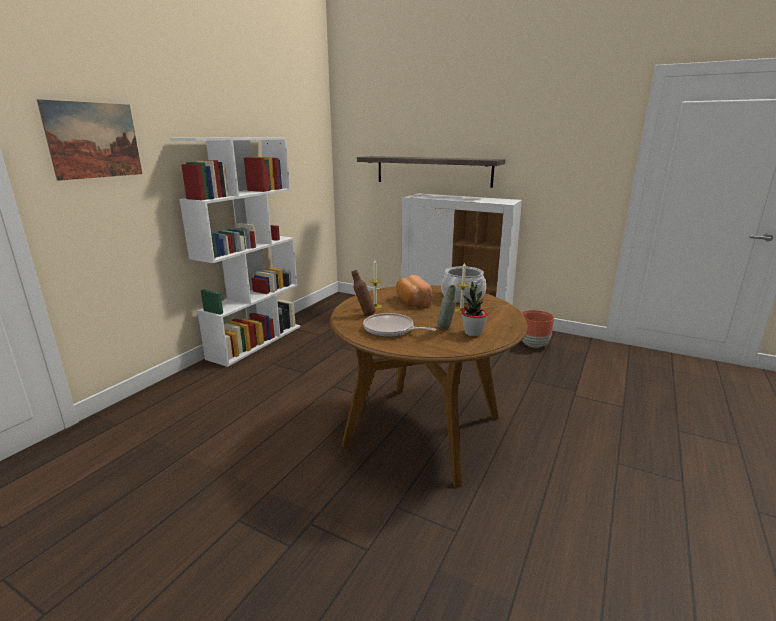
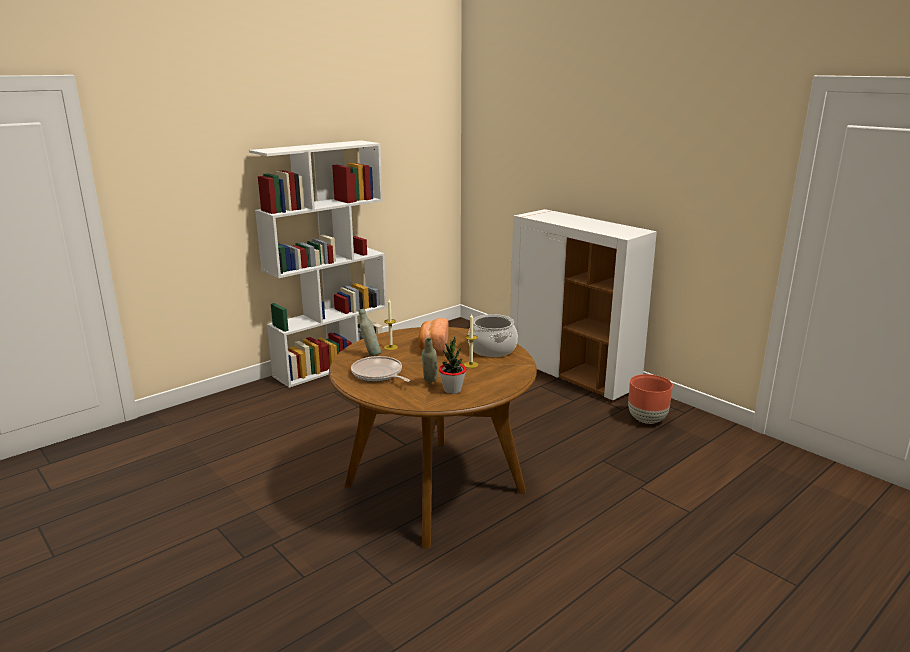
camera: 20 degrees right, 0 degrees up
picture [37,99,142,181] -> none
brown bottle [352,270,375,316] -> grey bottle [359,308,381,357]
shelf [357,156,505,188] -> none

